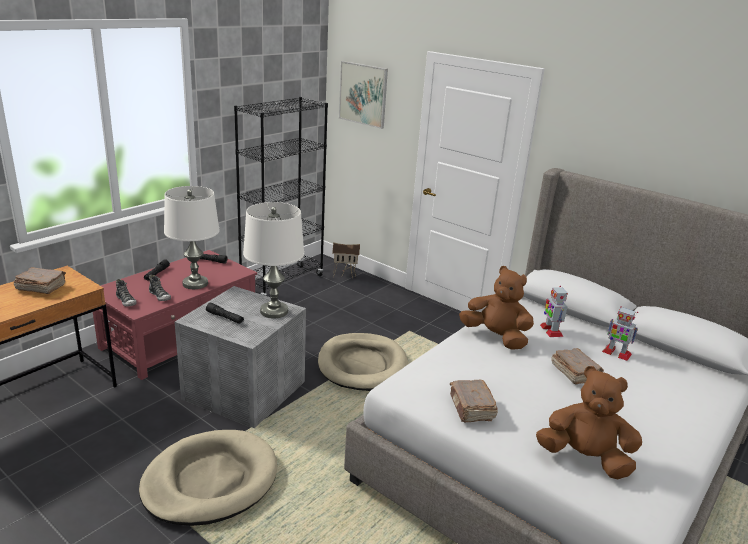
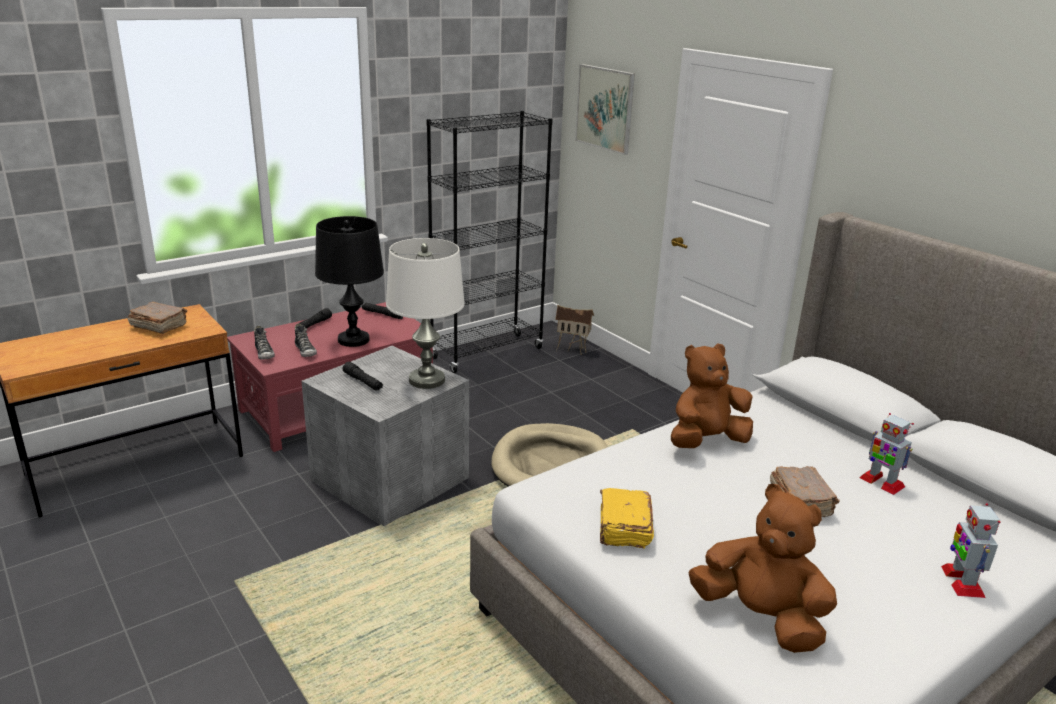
camera: 15 degrees right, 0 degrees up
beige dog bed [139,430,277,526] -> none
white table lamp [164,186,220,289] -> black table lamp [315,216,384,347]
brown book [450,380,498,423] -> yellow book [600,488,654,549]
brown plush toy [459,266,534,350] -> brown plush toy turned 75 degrees counterclockwise [671,343,753,448]
toy robot [540,286,568,337] -> toy robot moved to [941,503,1001,598]

